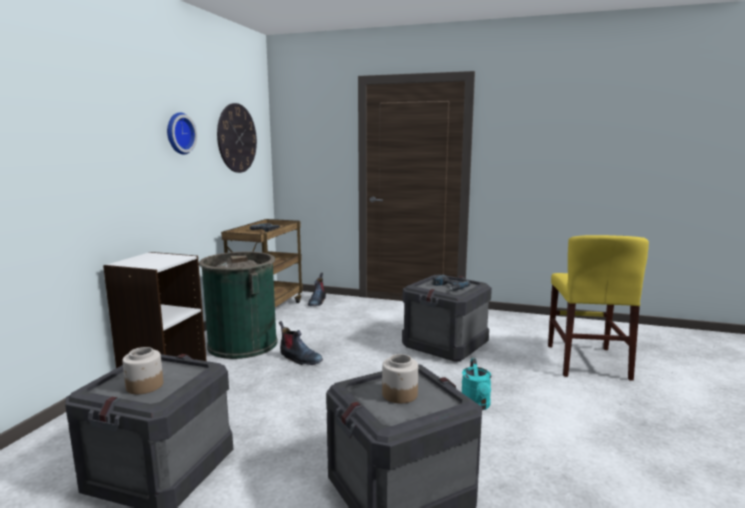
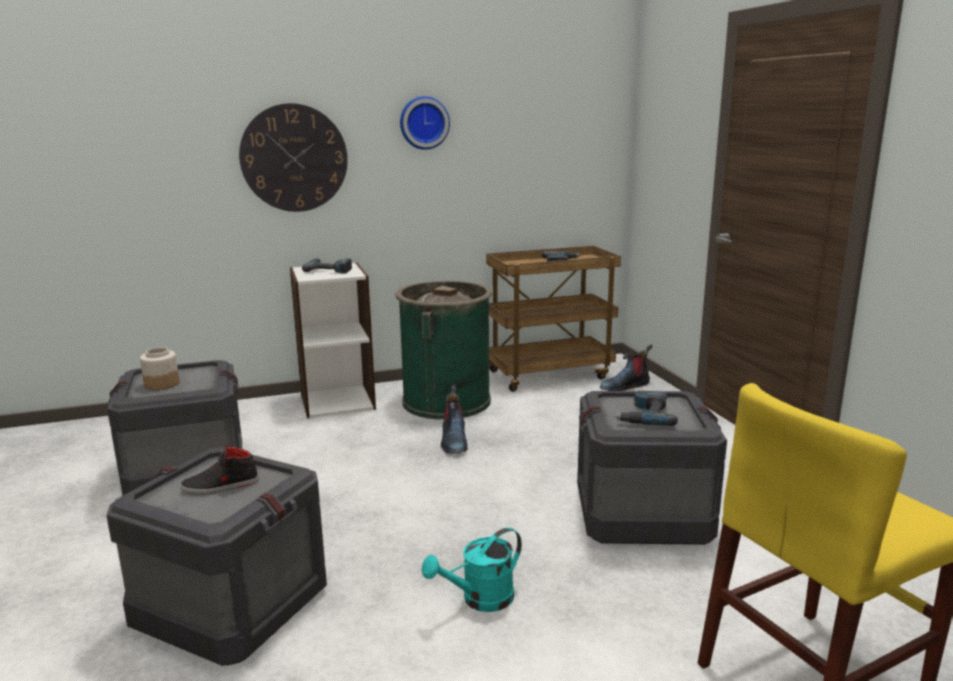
camera: 55 degrees right, 5 degrees up
wall clock [217,103,257,173] -> wall clock moved to [239,103,348,212]
jar [382,354,418,403] -> black shoe [181,446,258,494]
none -> power drill [302,258,352,274]

